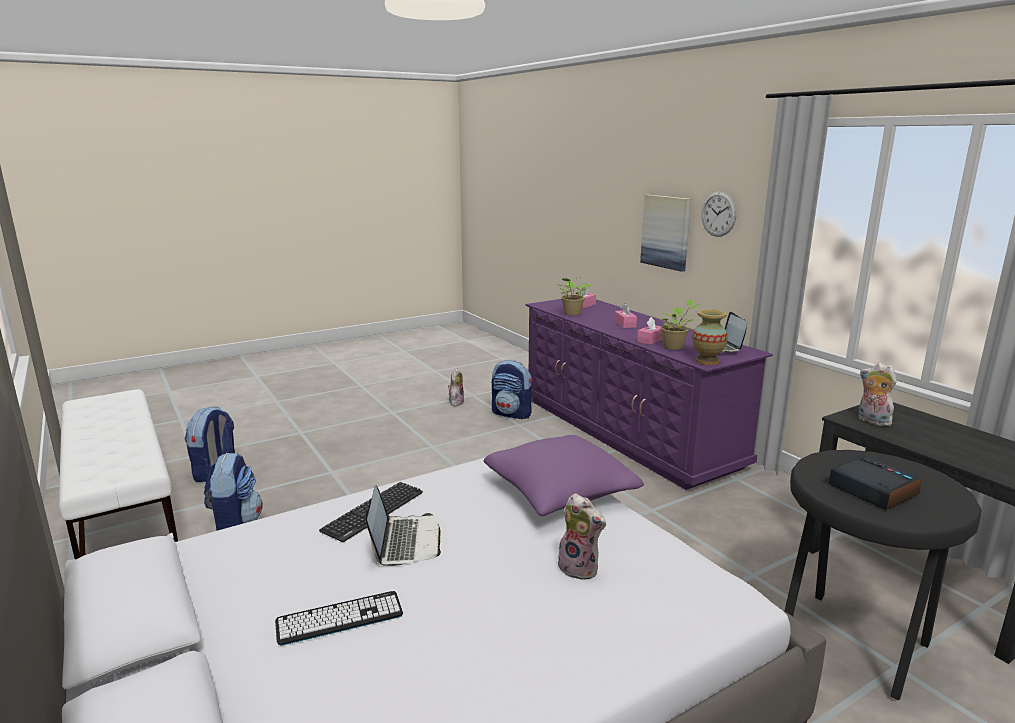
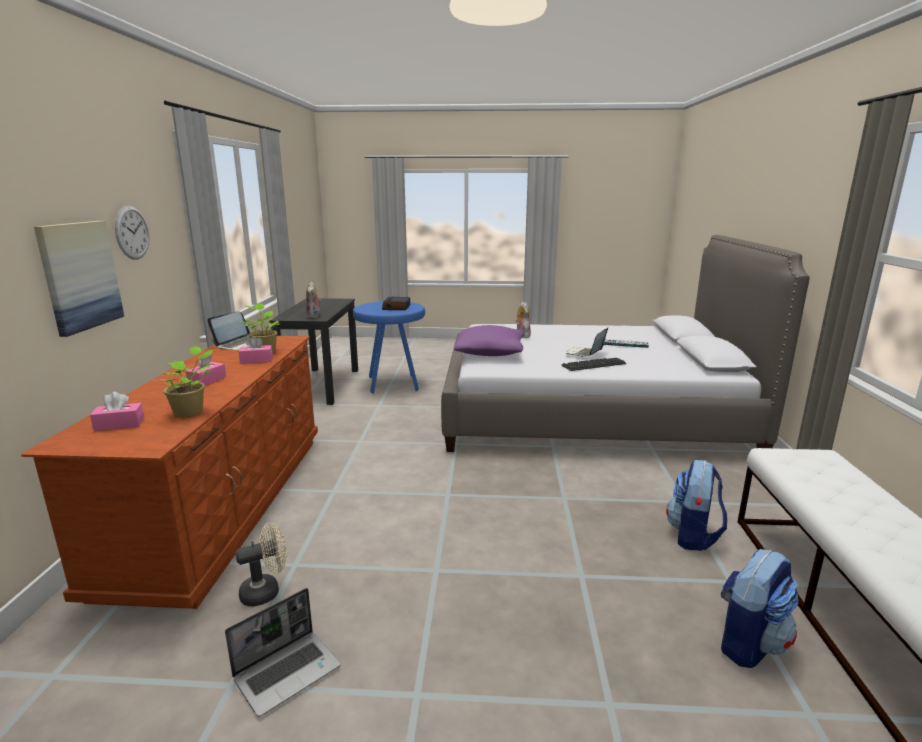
camera: 145 degrees left, 0 degrees up
plush toy [448,368,464,406] -> laptop [225,588,341,717]
backpack [492,360,533,420] -> beige fan [235,522,287,606]
purple dresser [525,299,773,490] -> brown dresser [21,336,318,609]
vase [692,309,727,365] -> none
black stool [785,450,982,700] -> blue stool [353,301,425,394]

